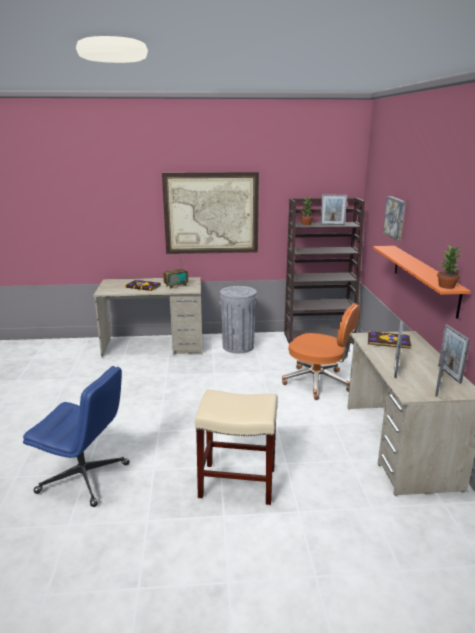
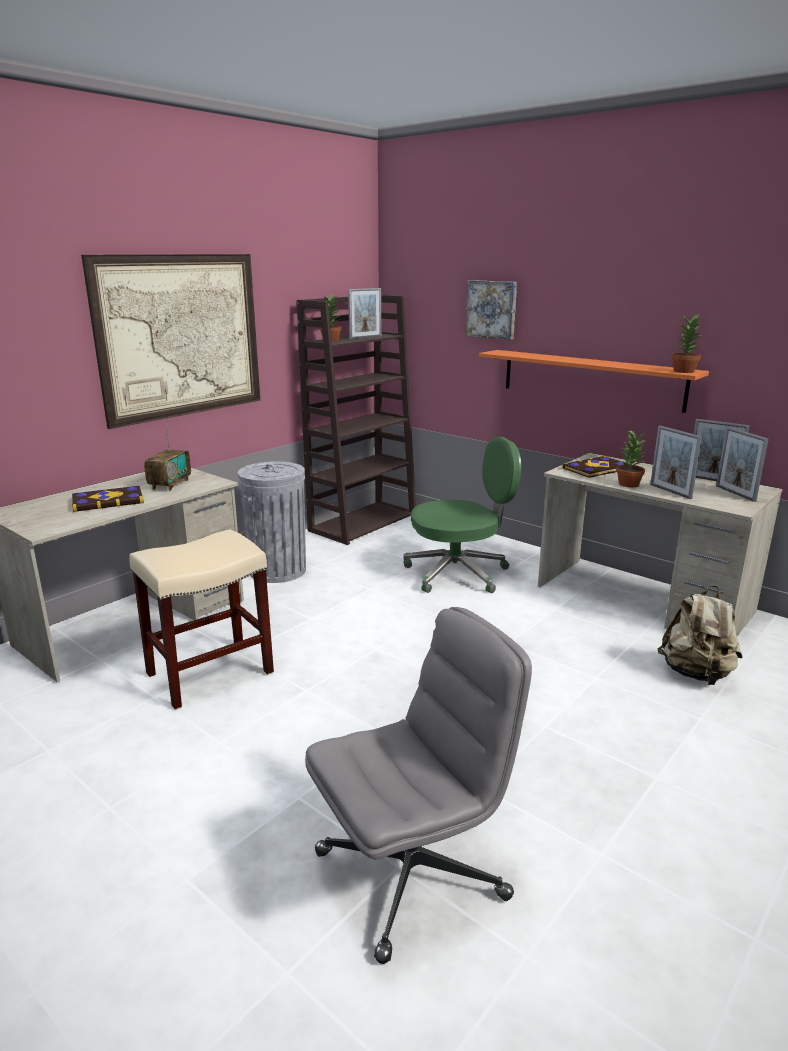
camera: 45 degrees left, 0 degrees up
blue office chair [23,366,130,507] -> grey office chair [305,607,532,964]
beige stool [195,389,278,505] -> beige stool moved to [129,529,274,710]
orange office chair [282,303,360,400] -> green office chair [403,437,521,593]
none -> potted plant [616,431,646,487]
none -> beige backpack [657,585,743,685]

